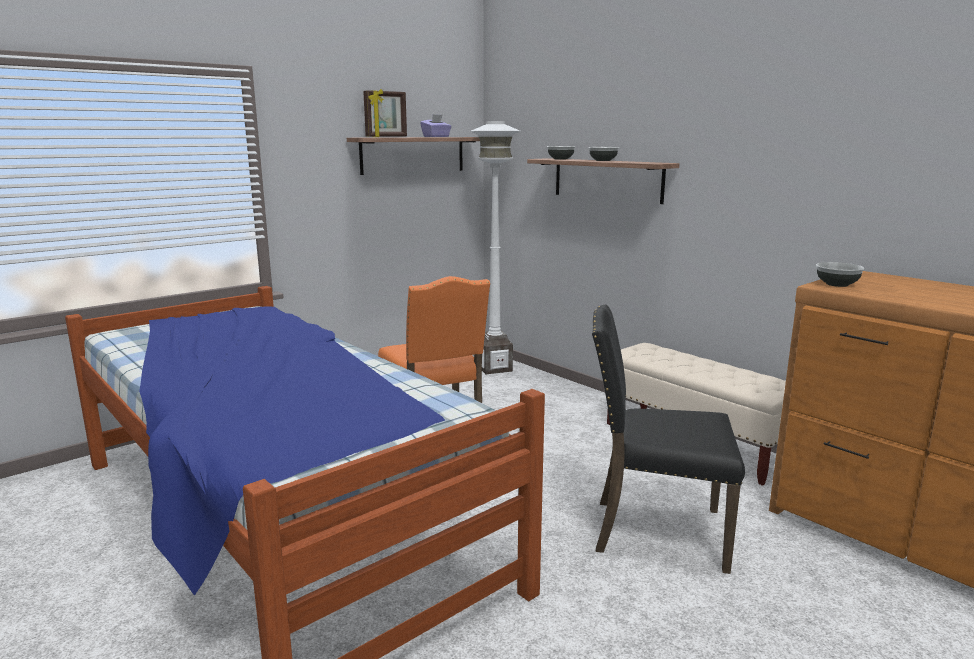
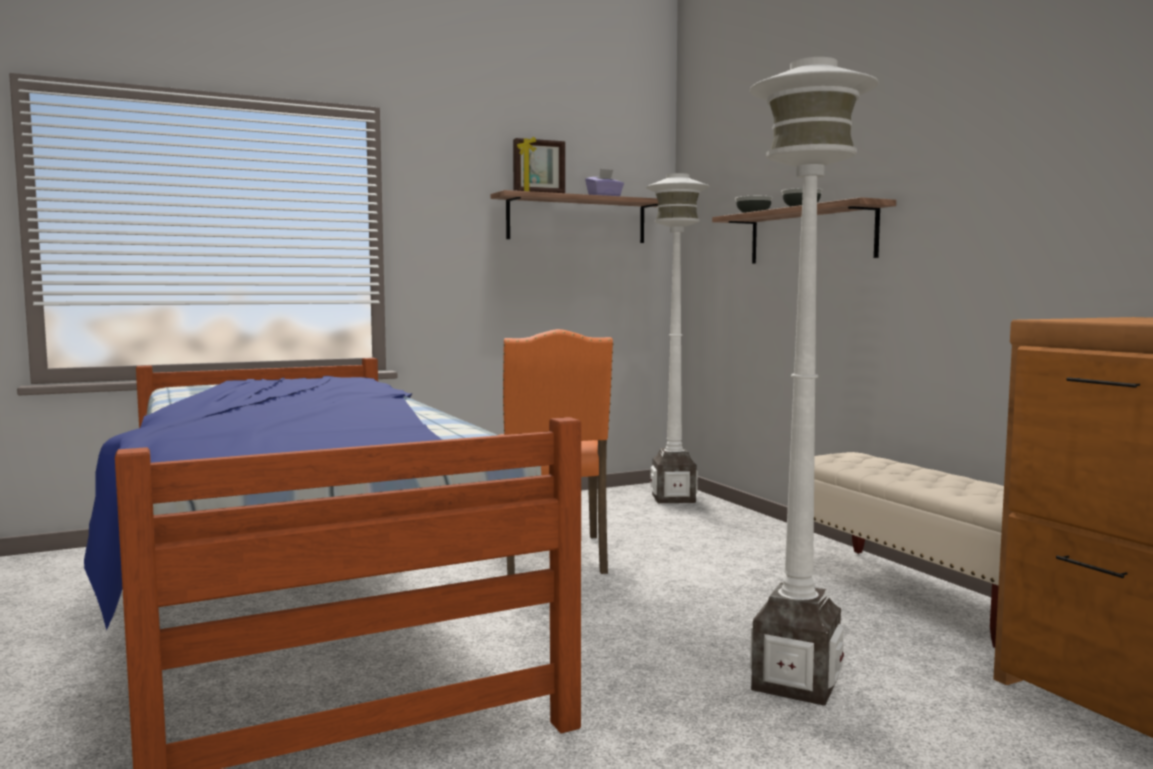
camera: 15 degrees right, 10 degrees down
black chair [592,305,745,574] -> white floor lamp [750,57,879,706]
bowl [816,262,864,287] -> none

